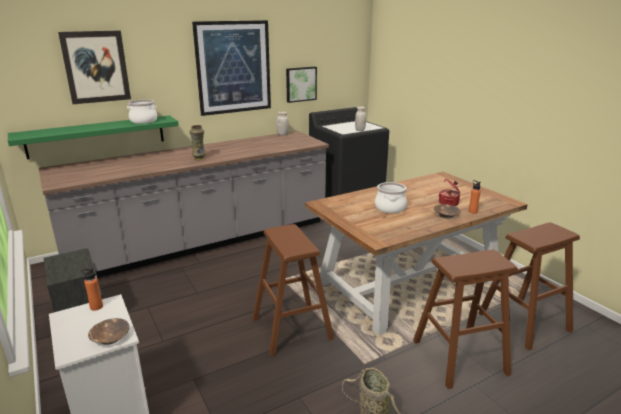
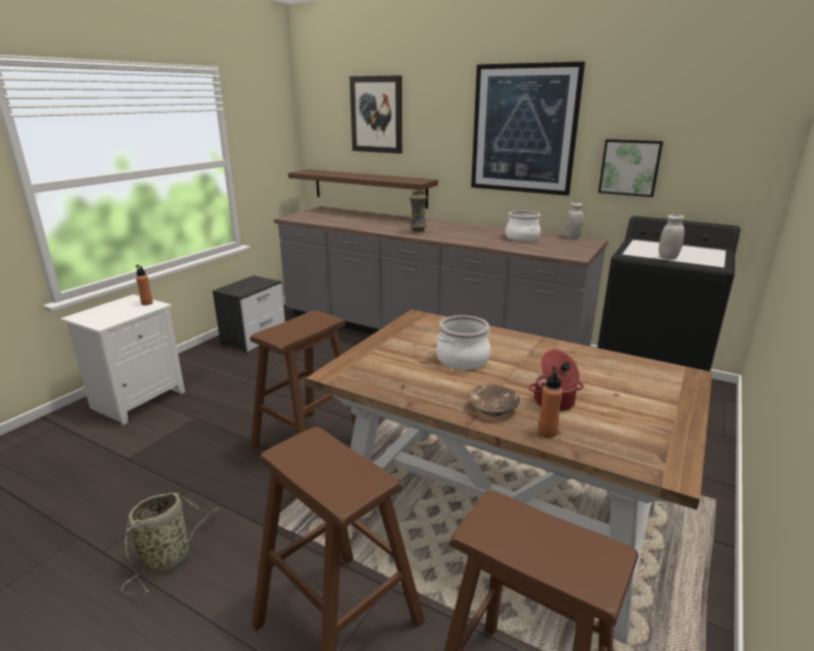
camera: 60 degrees right, 0 degrees up
green shelf [8,115,179,159] -> brown shelf [288,169,438,209]
brown bowl [88,318,129,345] -> none
cooking pot [127,100,157,124] -> cooking pot moved to [506,211,541,241]

